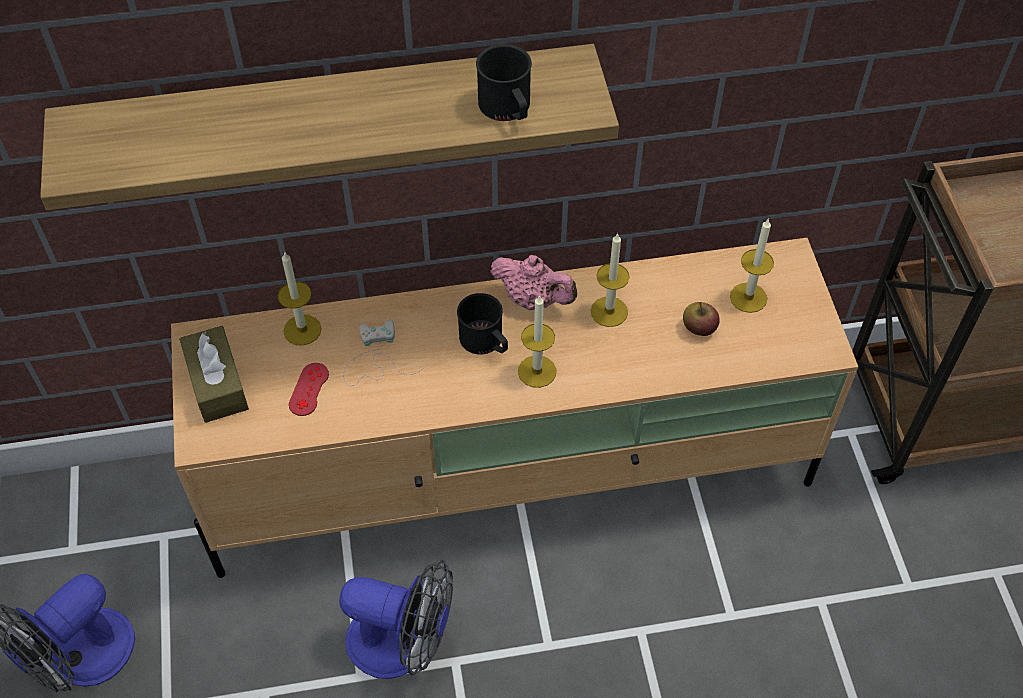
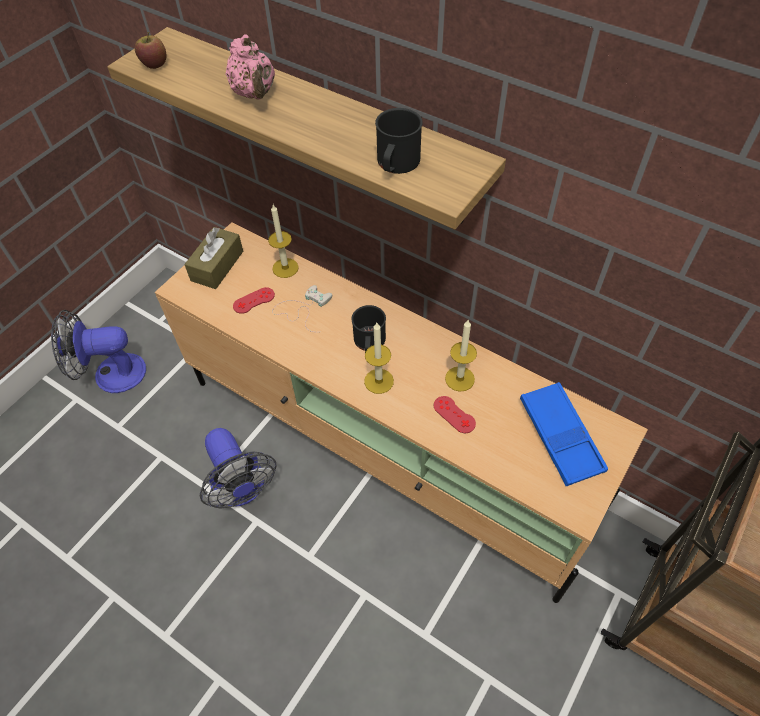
camera: 45 degrees right, 0 degrees up
pink teapot [490,255,577,310] -> pink teapot moved to [225,34,275,100]
apple [683,302,720,336] -> apple moved to [135,32,166,69]
candle [730,218,774,313] -> blue tray [520,382,608,486]
none -> red game controller [434,396,476,433]

